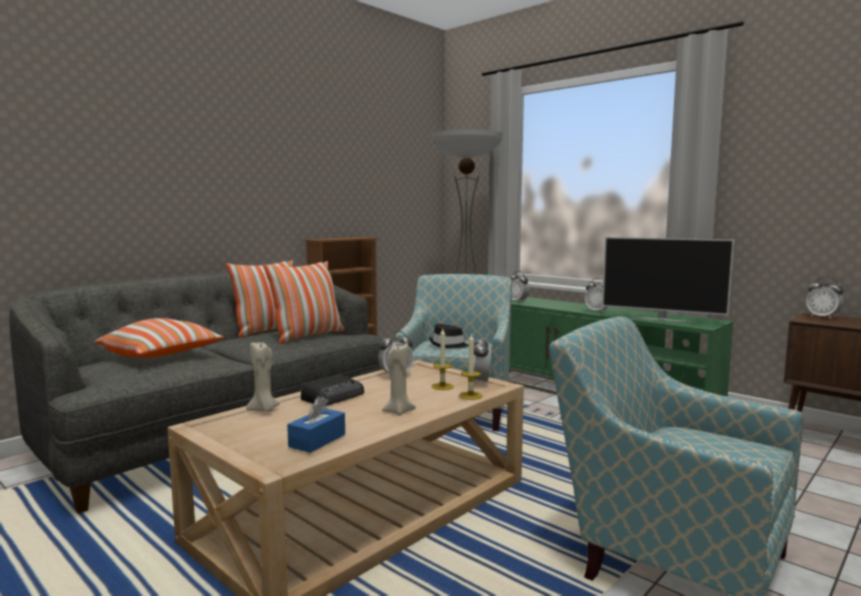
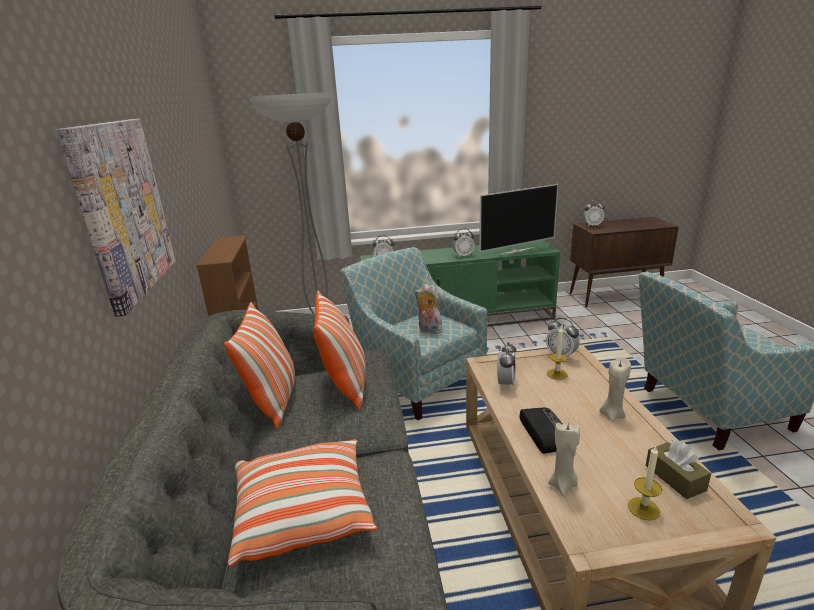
camera: 50 degrees left, 15 degrees up
blue tissue box [287,396,345,453] -> brown tissue box [646,440,711,499]
black hat [429,324,469,348] -> plush toy [415,284,442,334]
candle [459,333,483,400] -> candle moved to [628,446,662,521]
none -> picture [57,119,175,317]

